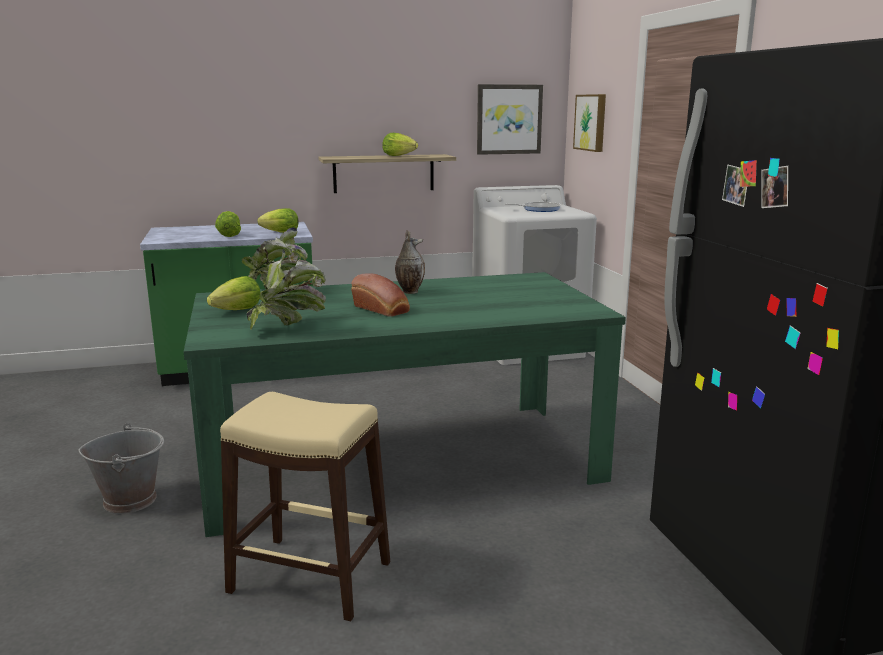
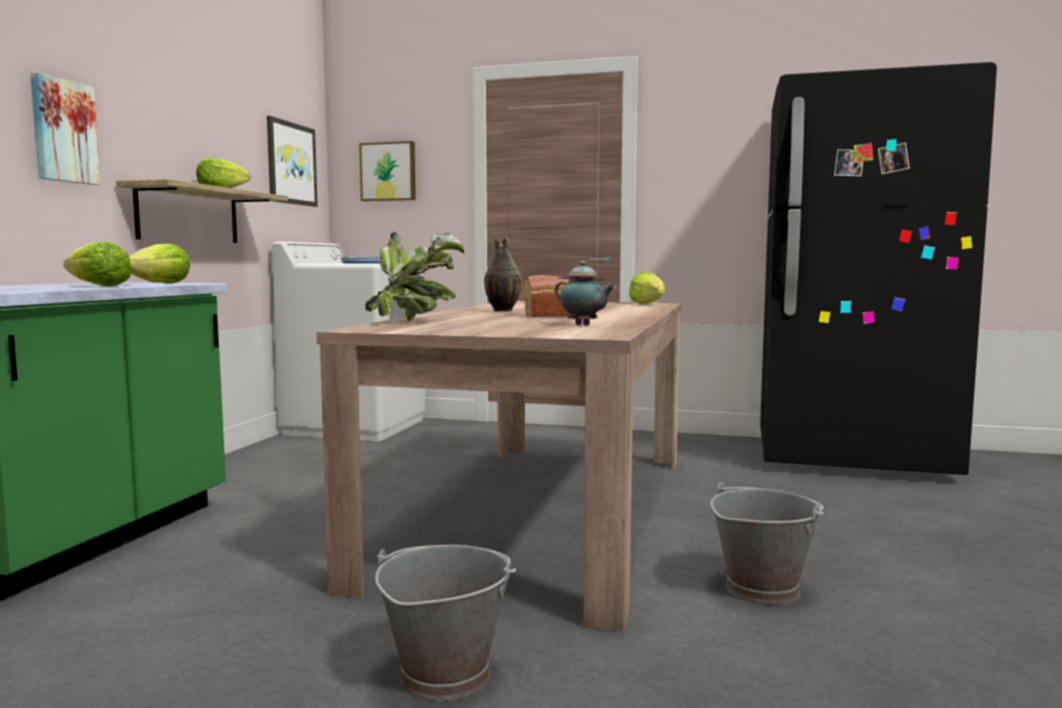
camera: 60 degrees left, 10 degrees down
green dining table [184,272,626,537] -> beige dining table [316,301,682,632]
lettuce [207,276,261,310] -> lettuce moved to [629,272,665,304]
beige stool [220,392,390,621] -> grey bucket [710,482,824,605]
potted plant [247,249,326,330] -> teapot [555,261,616,326]
none -> picture [30,73,101,185]

